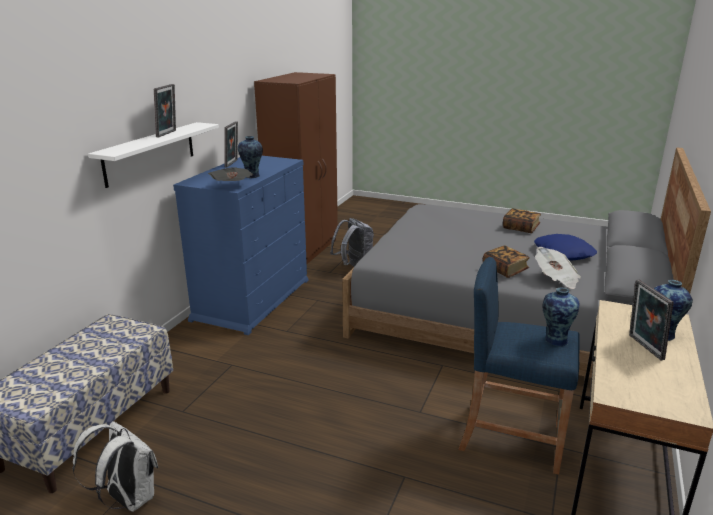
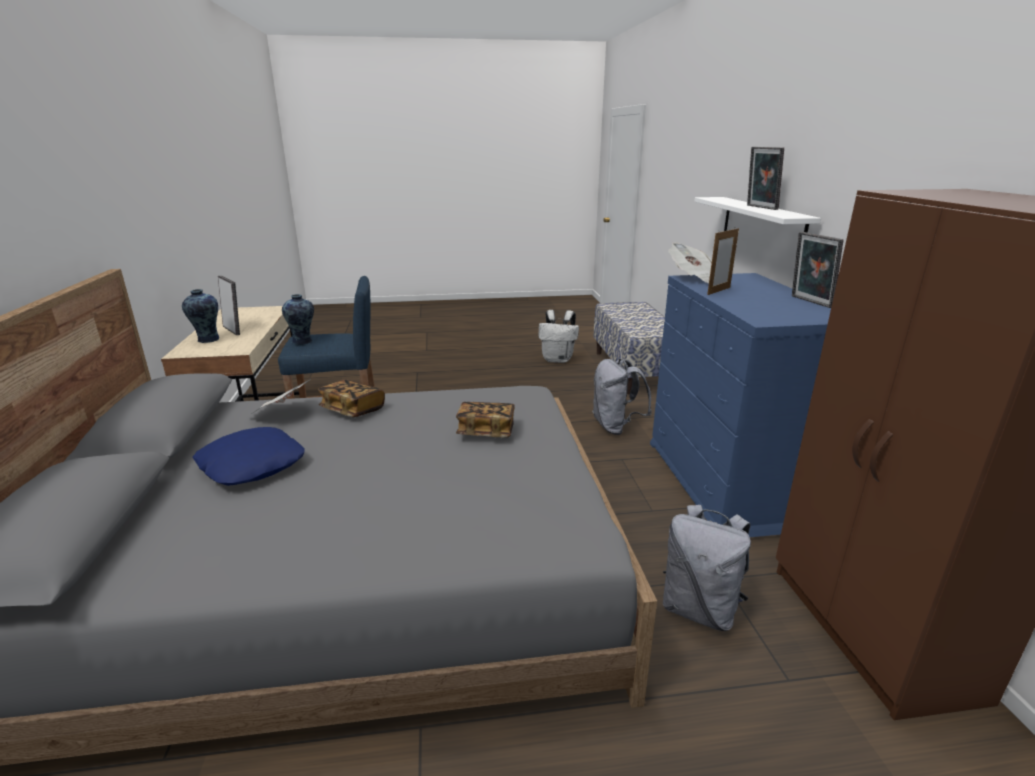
camera: 150 degrees right, 0 degrees up
vase [238,136,263,178] -> picture frame [707,228,739,295]
book [503,208,541,233] -> book moved to [456,402,515,438]
none -> grey backpack [592,359,652,435]

